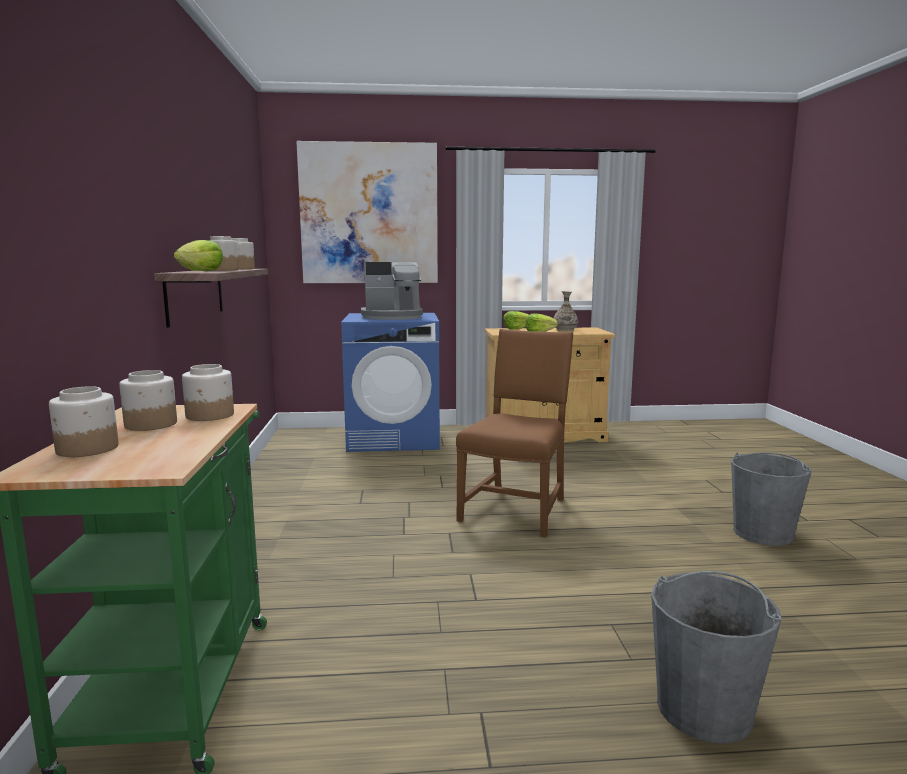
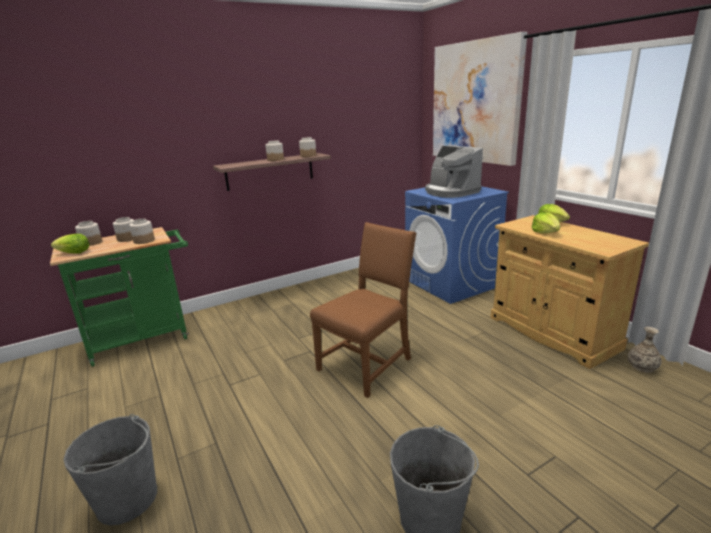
camera: 65 degrees right, 10 degrees up
lettuce [174,240,223,271] -> lettuce moved to [51,234,89,253]
brown chair [456,329,573,537] -> brown chair turned 45 degrees counterclockwise [310,222,416,398]
vase [553,291,578,331] -> vase moved to [627,327,662,373]

